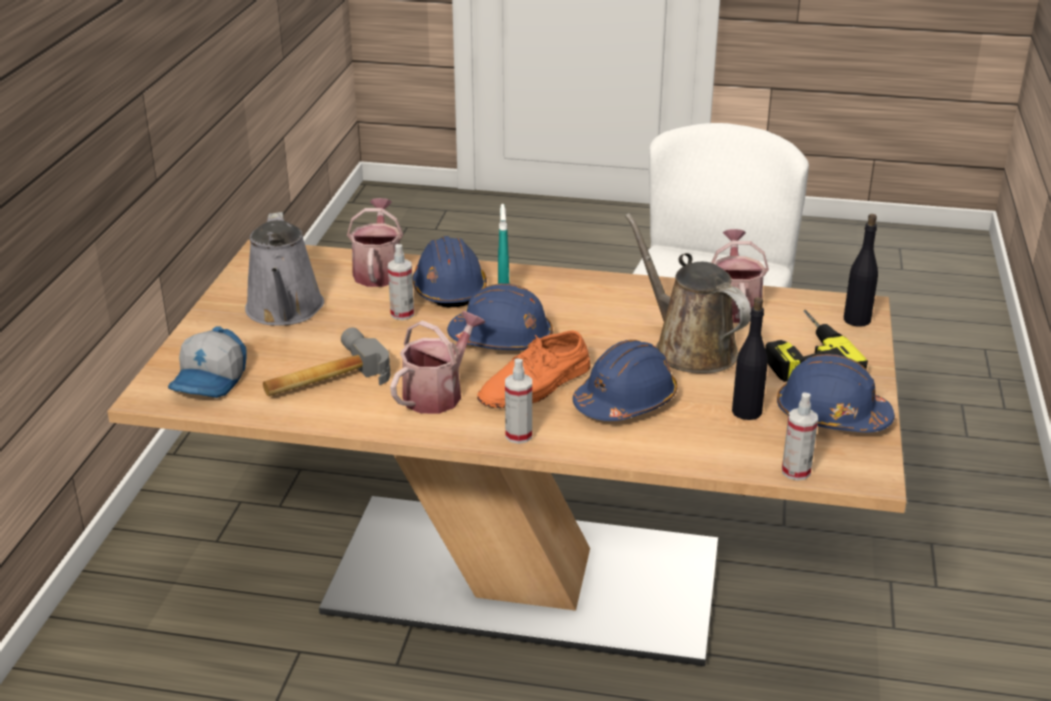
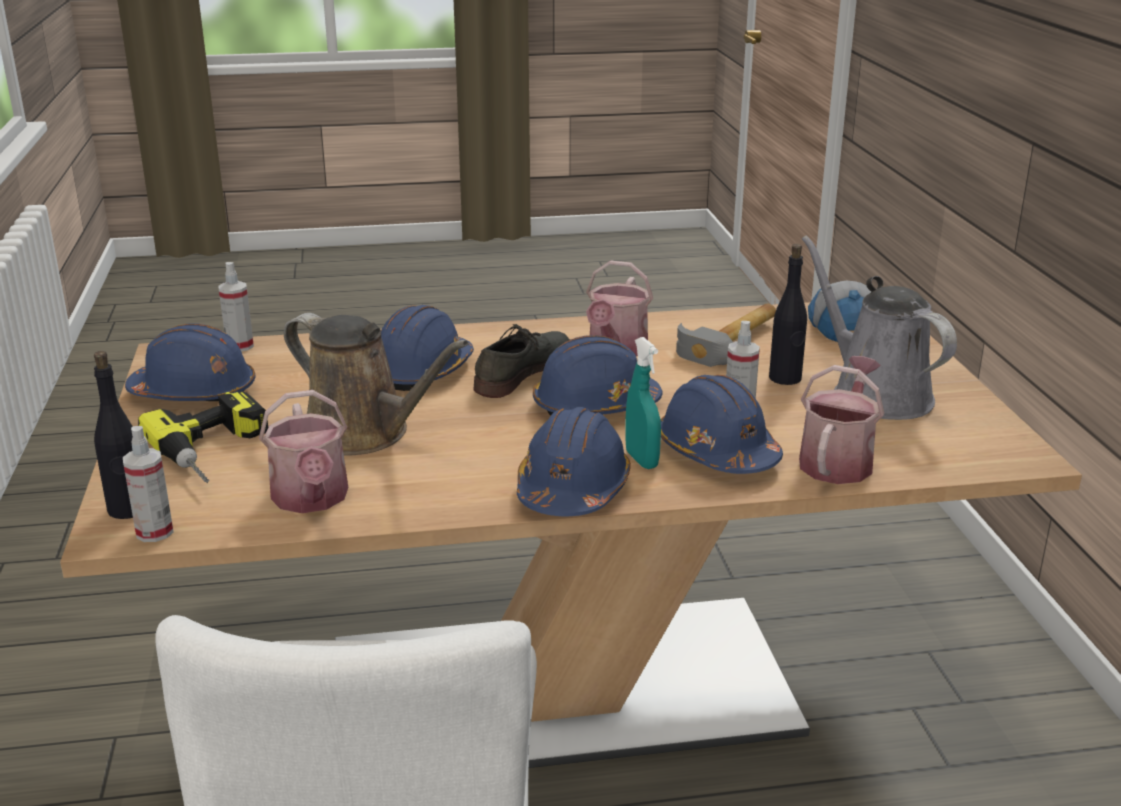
camera: 160 degrees right, 5 degrees down
watering can [347,198,403,287] -> watering can turned 135 degrees counterclockwise [799,356,884,484]
orange shoe [477,330,590,408] -> grey shoe [473,324,570,398]
spray bottle [505,358,532,444] -> spray bottle moved to [123,426,173,542]
black bottle [732,297,767,420] -> black bottle moved to [769,244,807,385]
none -> blue hard hat [517,407,631,517]

